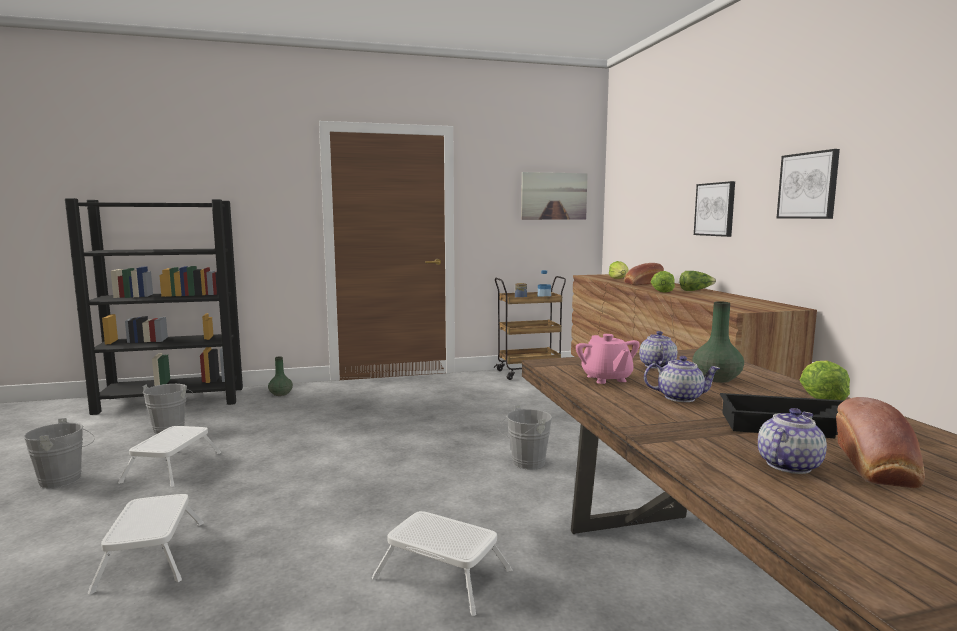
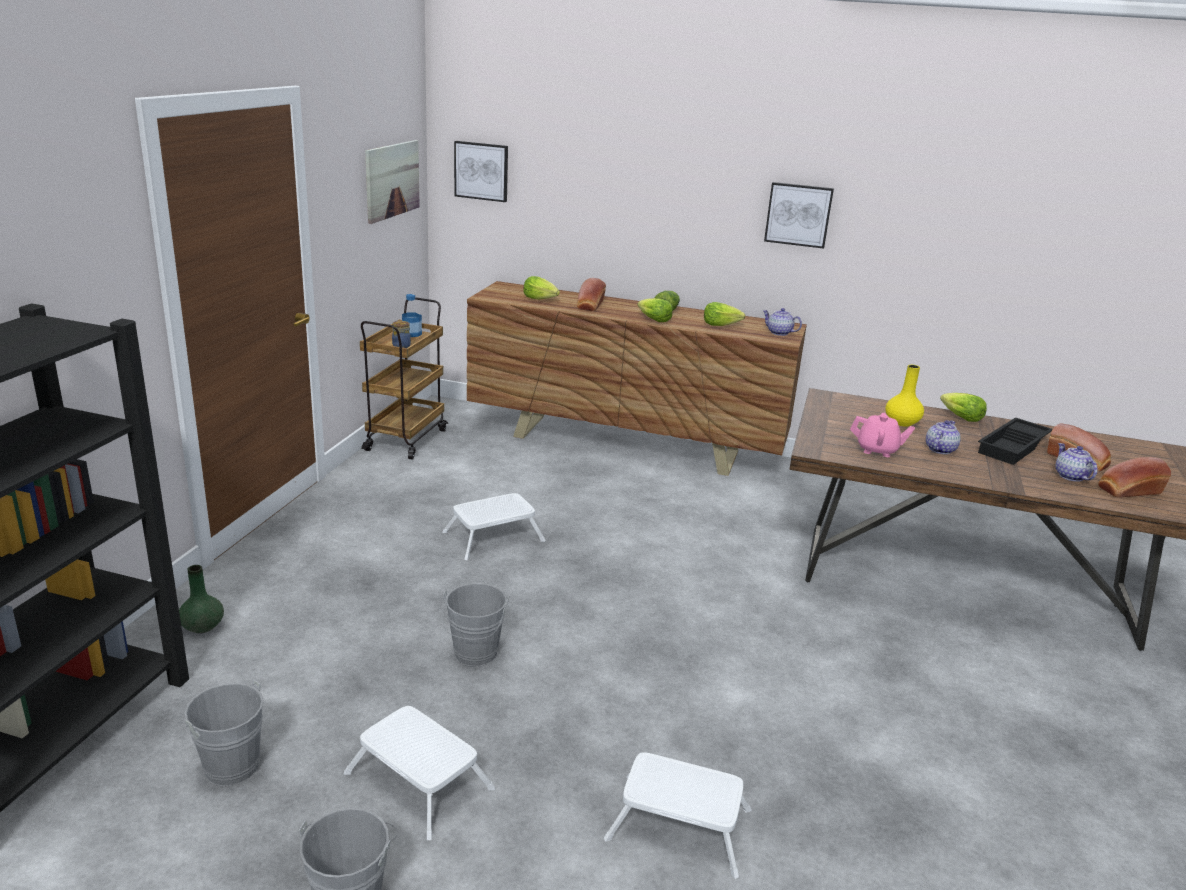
camera: 60 degrees left, 15 degrees up
white step ladder [372,511,512,616] -> white step ladder moved to [442,493,546,560]
grey bucket [498,405,552,469] -> grey bucket moved to [442,583,509,666]
teapot [639,331,677,369] -> teapot moved to [762,308,802,336]
green vase [692,301,744,383] -> yellow vase [885,365,924,427]
picture [694,181,735,237] -> picture moved to [454,141,508,202]
none -> lettuce [704,302,745,326]
none -> bread [1098,457,1171,498]

